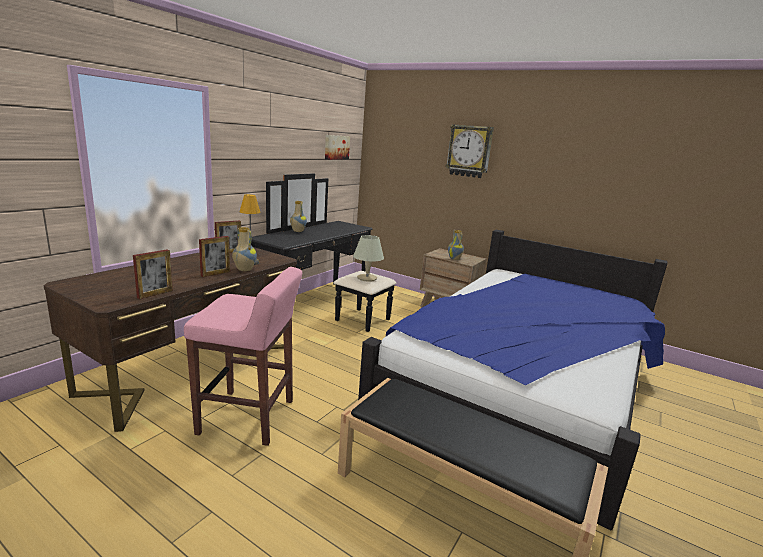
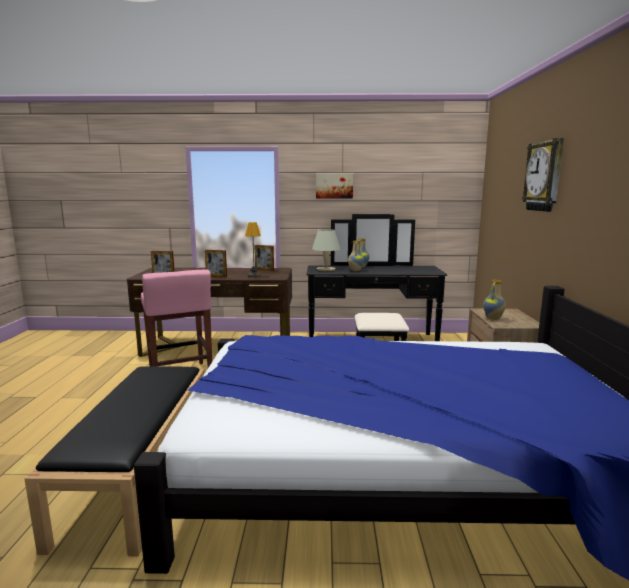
camera: 60 degrees right, 5 degrees down
vase [232,227,257,271] -> vase moved to [348,240,364,271]
picture [325,135,350,160] -> picture moved to [316,174,353,198]
beige table lamp [353,235,384,282] -> beige table lamp moved to [312,229,340,271]

